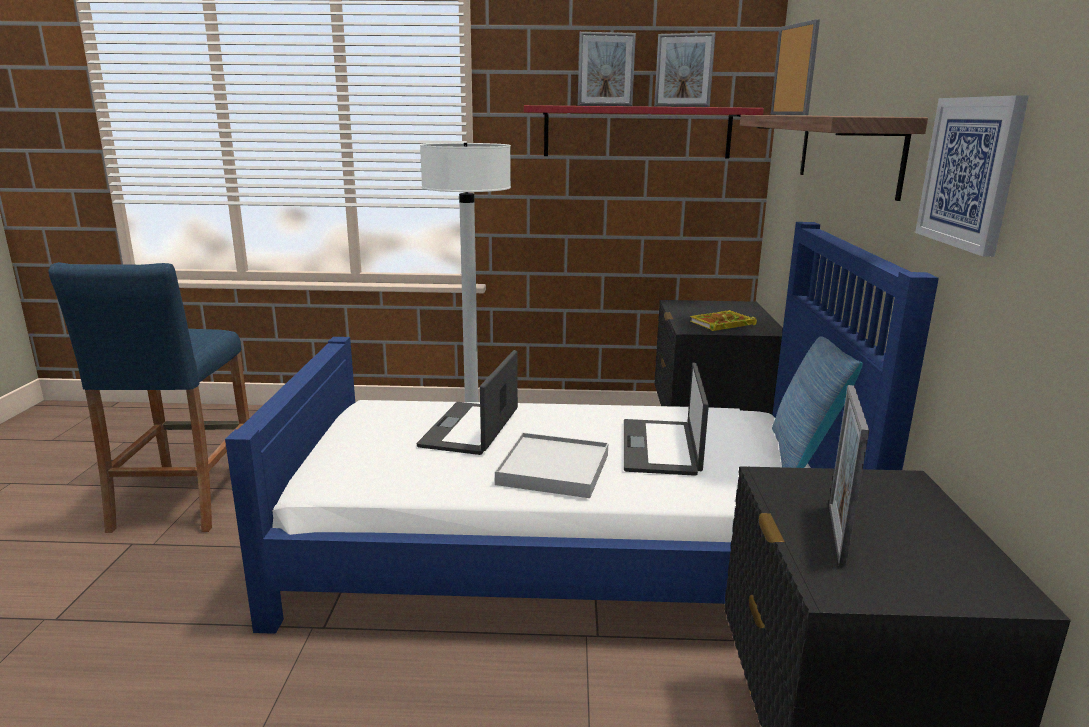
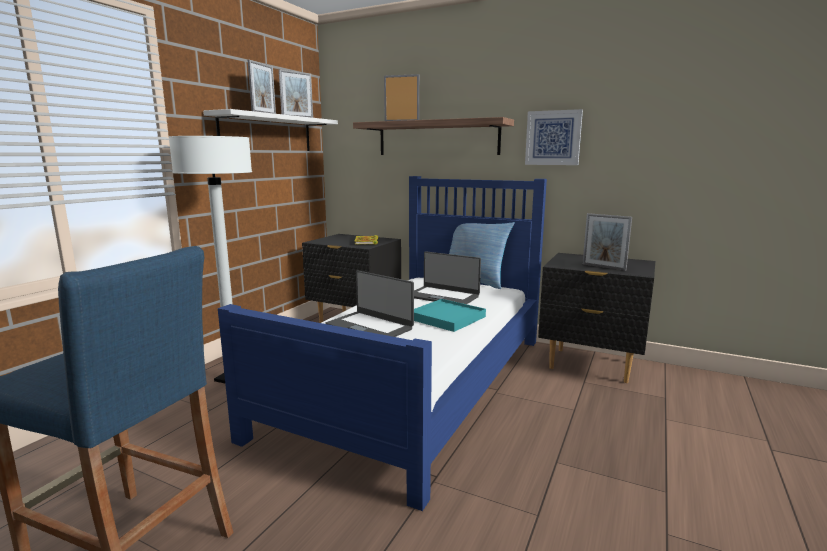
camera: 65 degrees left, 5 degrees down
white tray [495,433,608,498] -> turquoise tray [414,299,486,332]
red shelf [524,105,764,159] -> white shelf [203,109,338,151]

